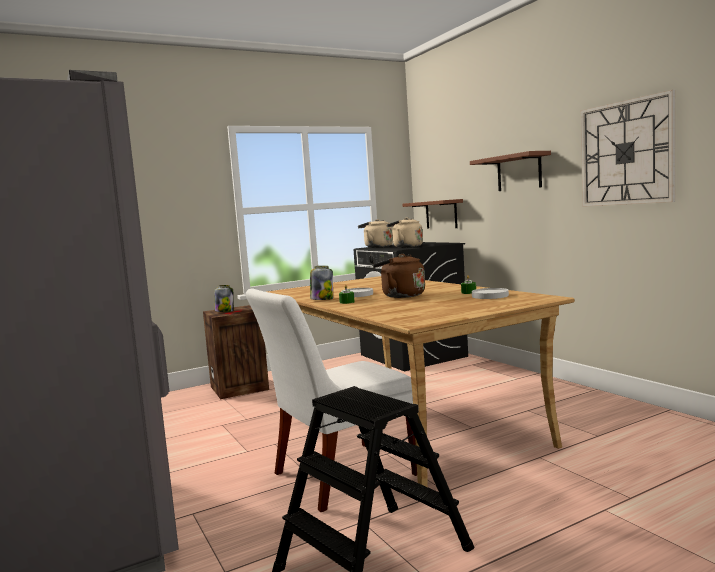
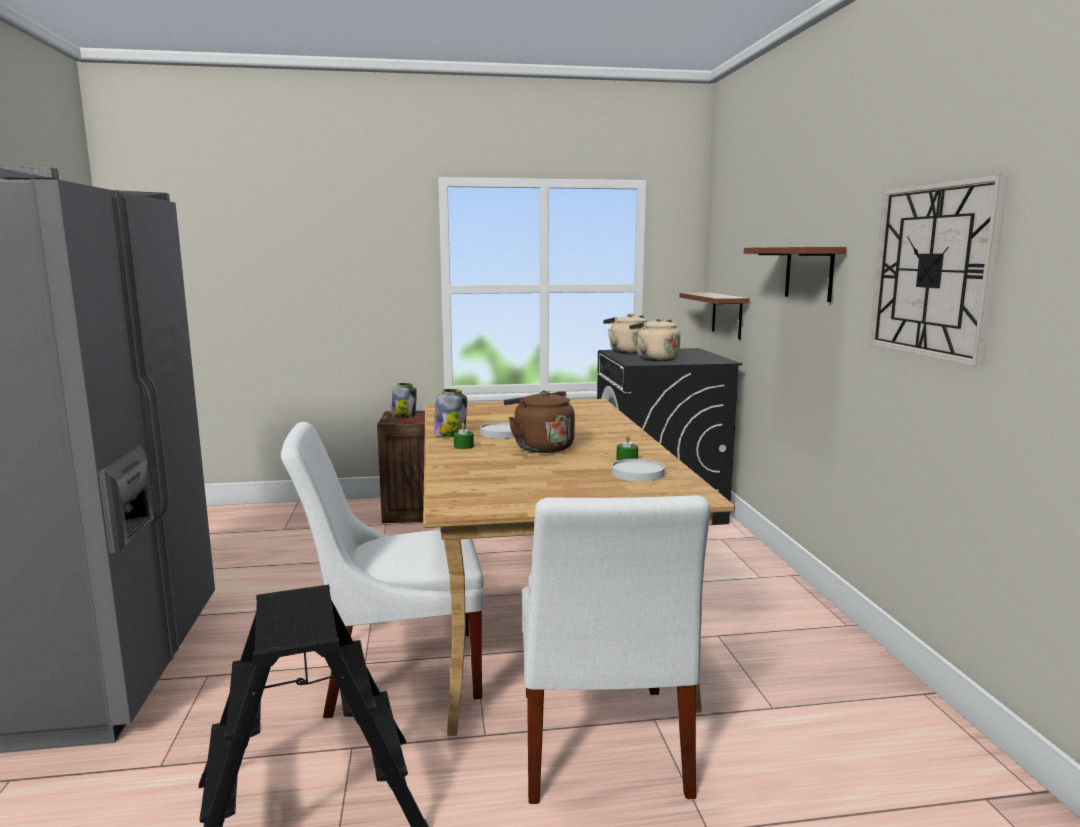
camera: 20 degrees right, 5 degrees up
none -> white chair [522,495,710,804]

